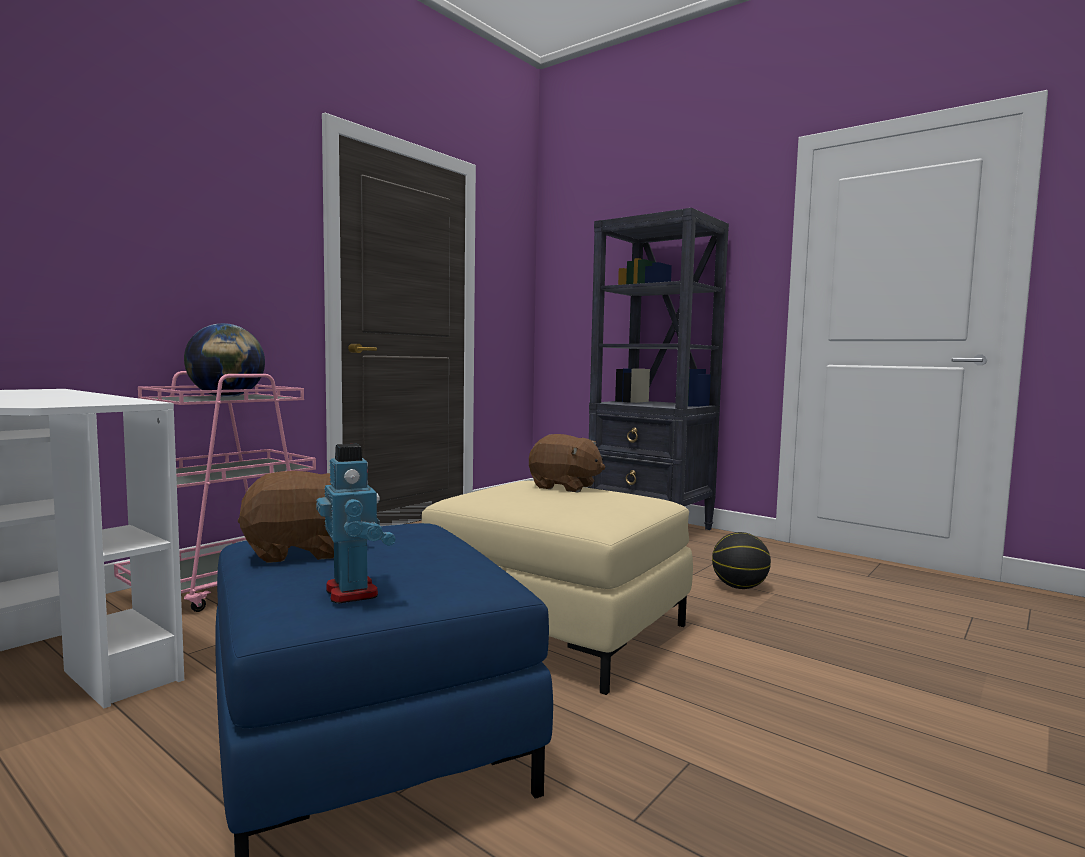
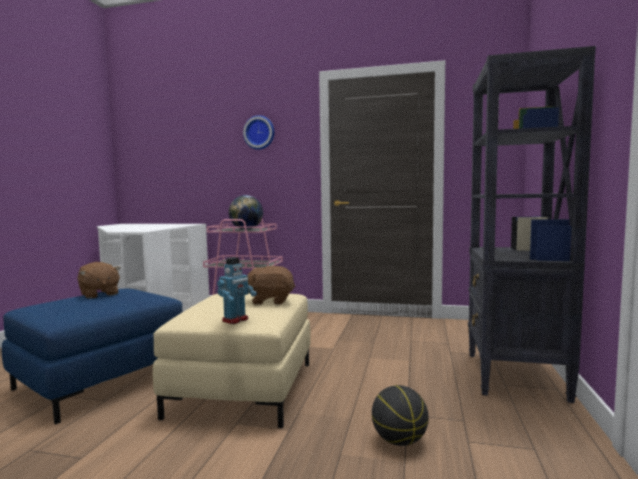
camera: 65 degrees right, 0 degrees up
toy robot [316,444,396,604] -> toy robot moved to [217,257,257,324]
brown plush toy [529,434,605,492] -> brown plush toy turned 90 degrees clockwise [248,266,295,305]
none -> wall clock [243,115,274,150]

